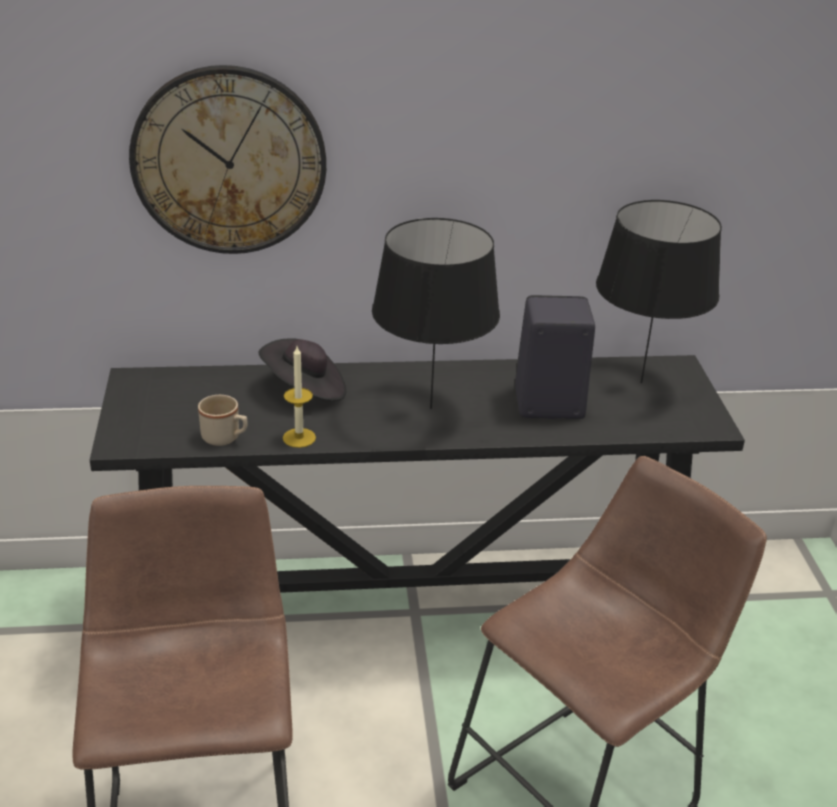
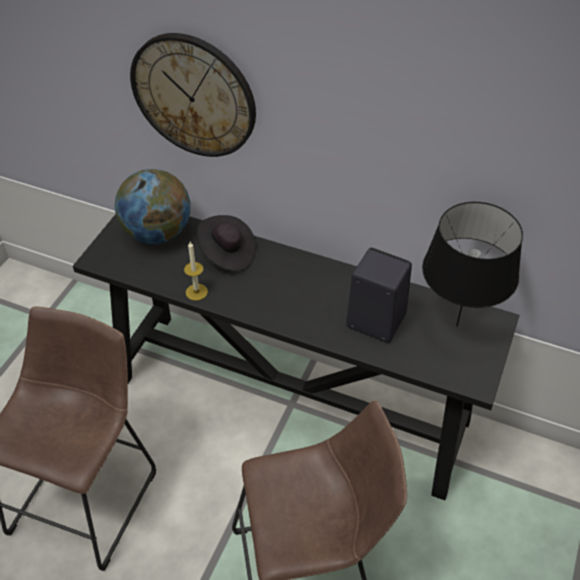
camera: 30 degrees right, 15 degrees up
beige mug [198,395,247,446] -> none
black table lamp [372,218,500,409] -> none
none -> globe [115,169,190,244]

